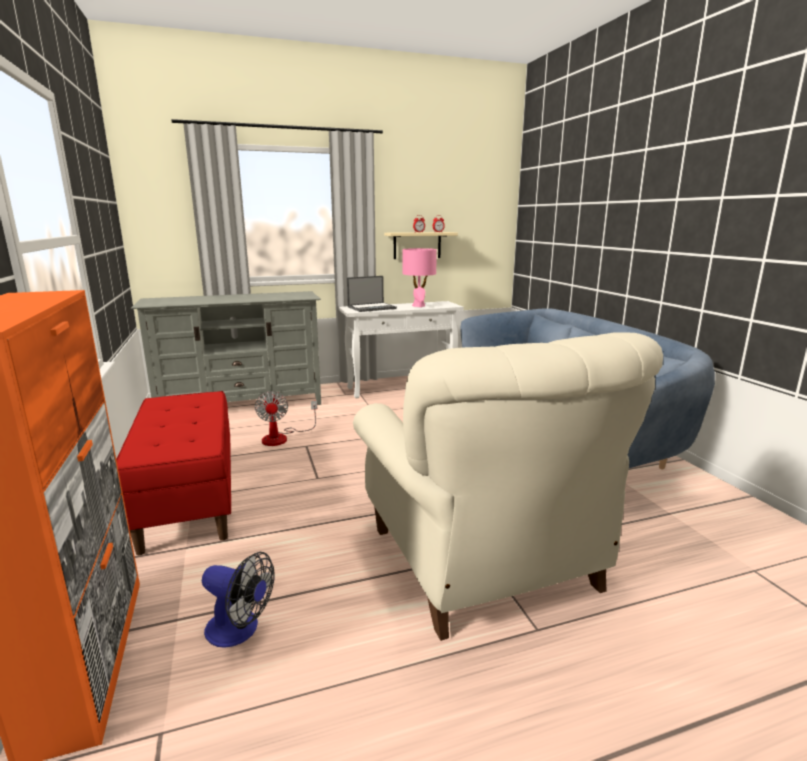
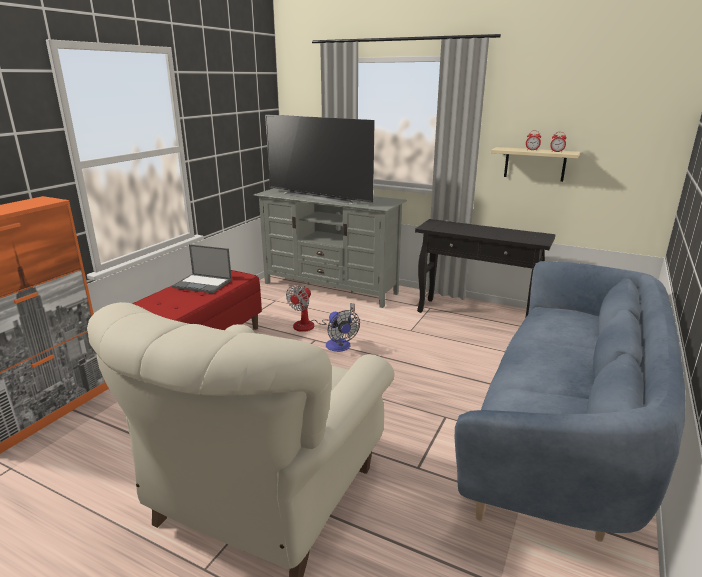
camera: 45 degrees right, 5 degrees up
fan [202,552,275,648] -> fan moved to [326,310,360,352]
white console table [339,301,464,398] -> black console table [415,219,556,318]
laptop [347,276,397,312] -> laptop moved to [172,244,232,294]
pink table lamp [402,248,437,307] -> none
none -> television [265,114,375,204]

